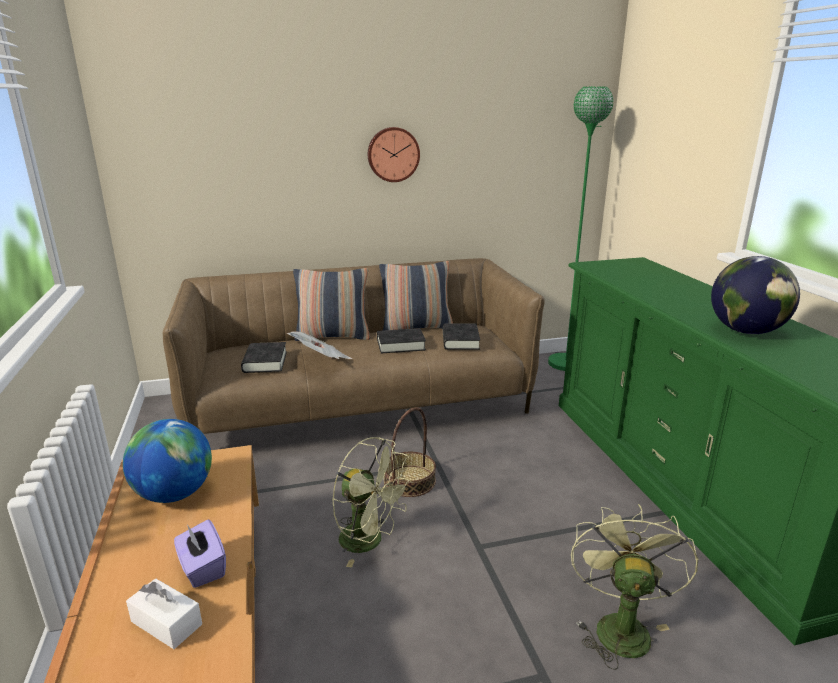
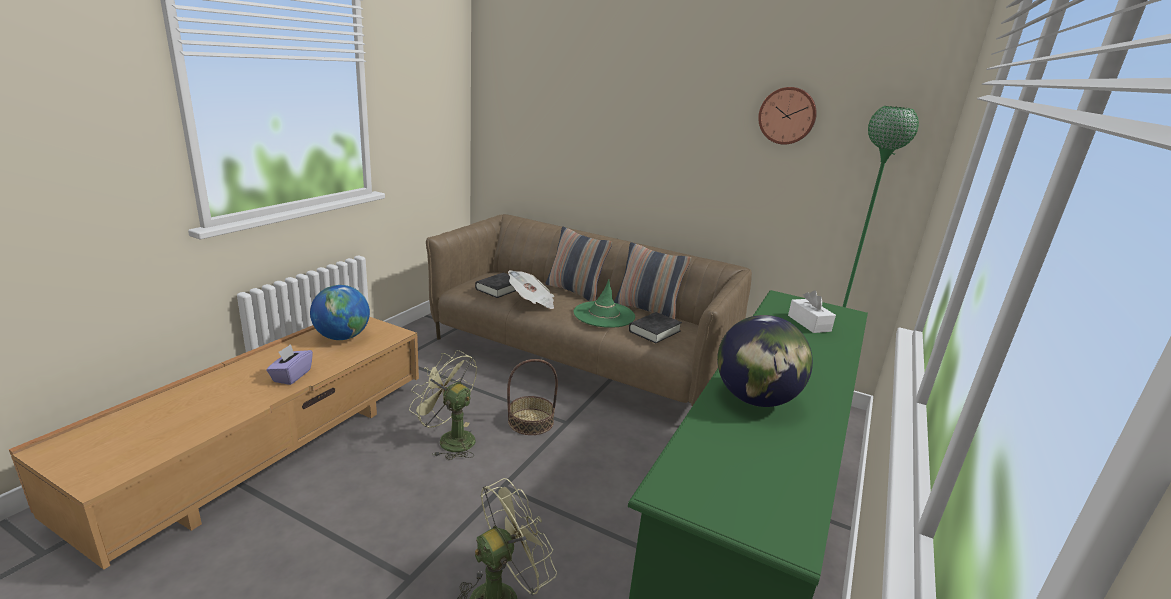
camera: 40 degrees right, 0 degrees up
white tissue box [126,578,202,649] -> white tissue box moved to [788,290,836,333]
green fan [332,437,412,567] -> green fan turned 135 degrees clockwise [409,350,477,460]
wall clock [368,127,420,182] -> wall clock moved to [758,87,817,145]
black book [377,328,426,353] -> green hat [573,279,635,328]

